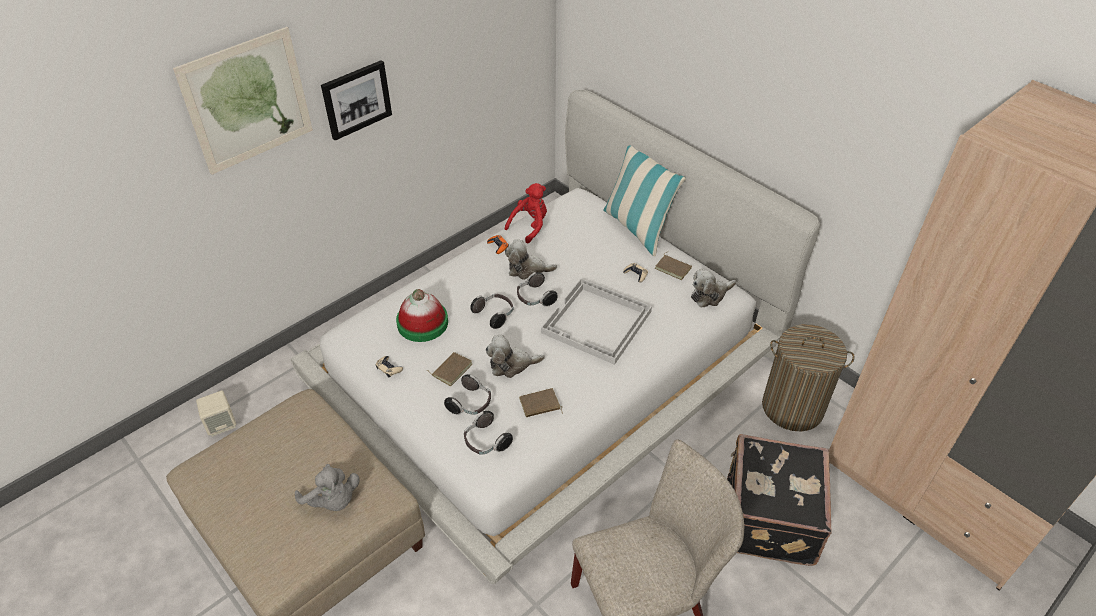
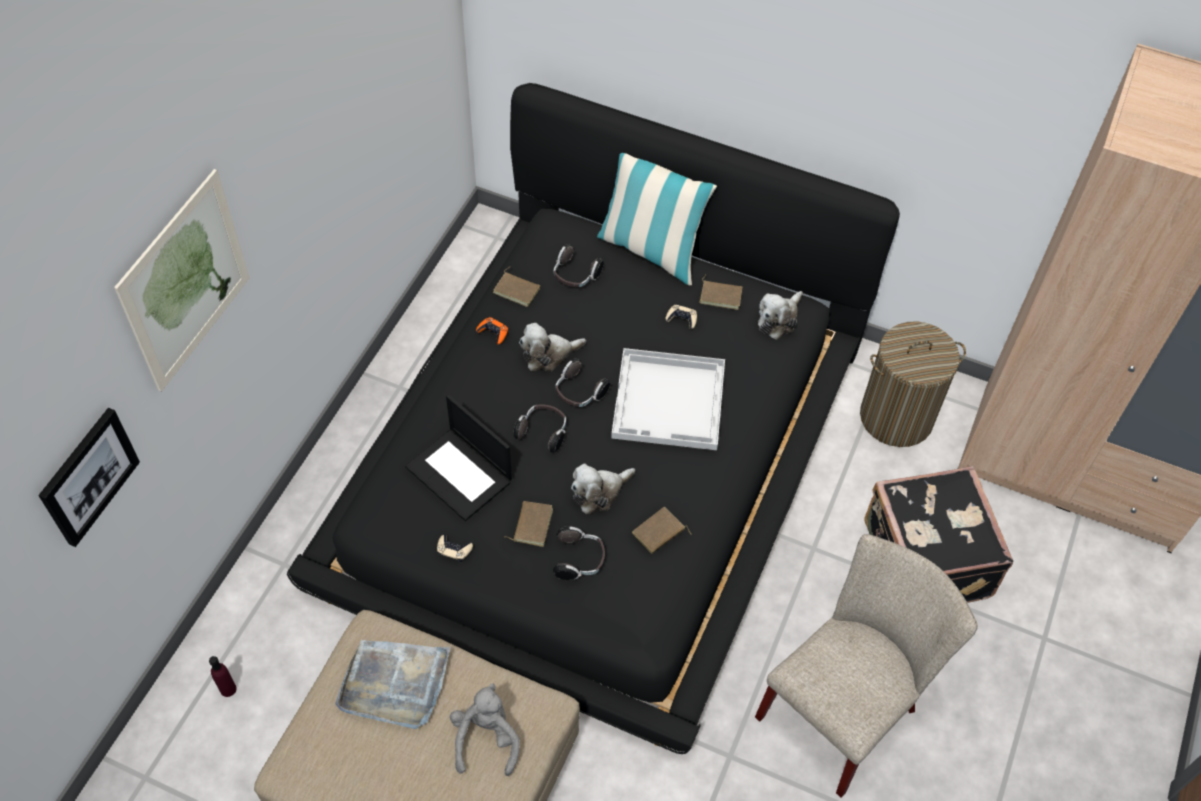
camera: 25 degrees left, 10 degrees up
beige speaker [196,390,236,437] -> purple bottle [209,656,237,697]
white bed [291,90,820,584] -> black bed [287,83,900,754]
grey plush toy [295,464,360,511] -> grey plush toy turned 105 degrees counterclockwise [450,683,520,776]
picture [321,60,392,141] -> picture moved to [38,408,140,547]
hat [396,289,448,342] -> laptop [405,395,512,521]
headphones [464,411,513,455] -> headphones moved to [553,244,604,287]
red plush toy [505,183,547,244] -> brown book [493,267,540,307]
none -> grey tray [335,640,451,729]

